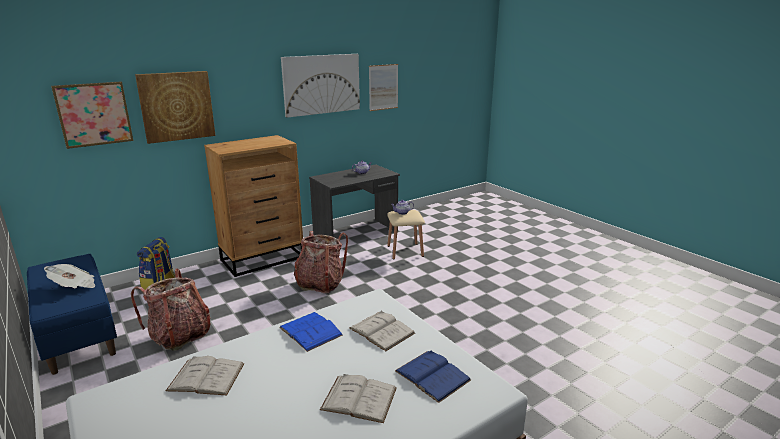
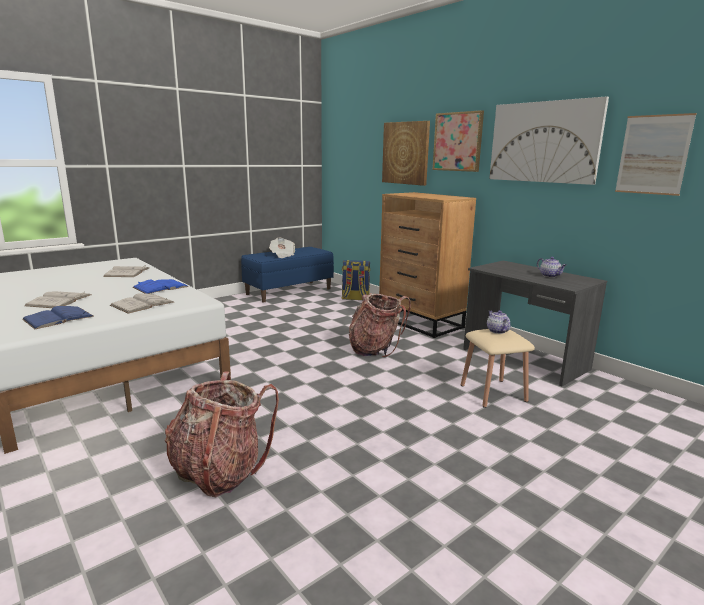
camera: 85 degrees right, 5 degrees down
picture [51,82,133,149] -> picture moved to [432,110,484,172]
backpack [131,269,211,351] -> backpack moved to [164,371,279,497]

